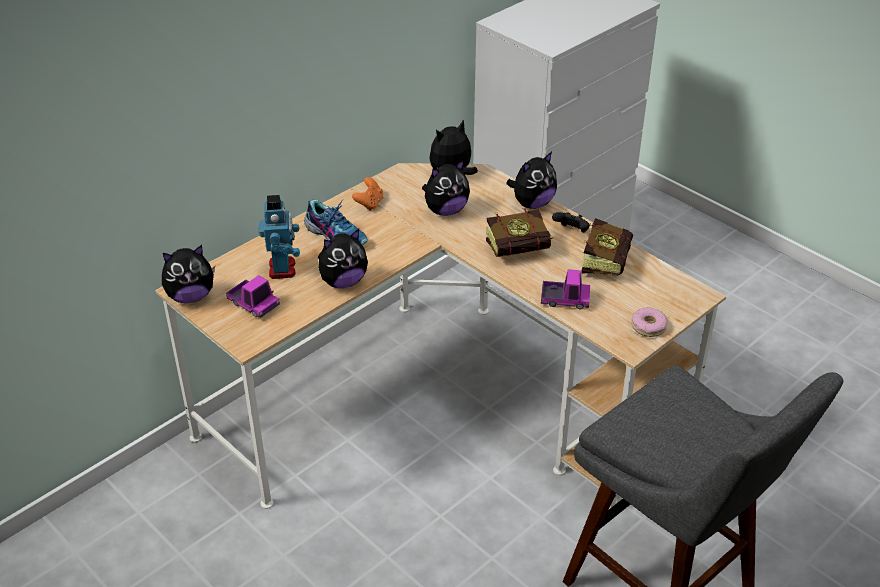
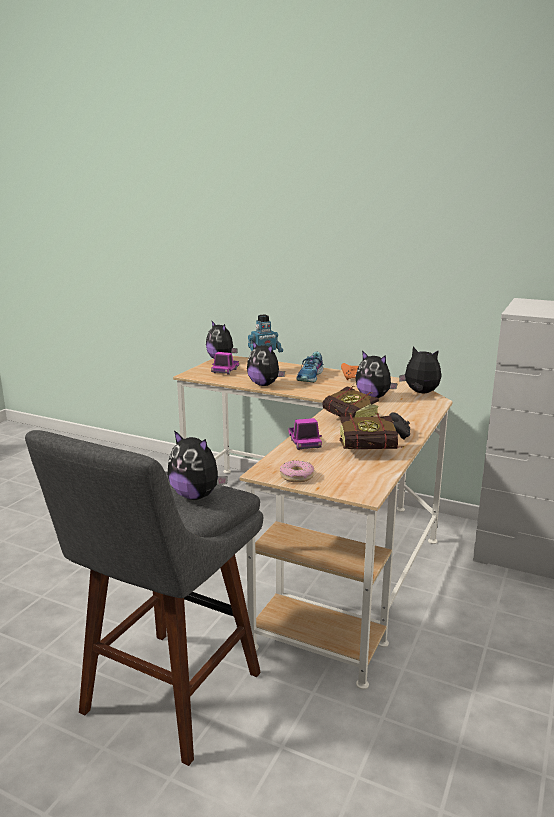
camera: 70 degrees right, 20 degrees down
plush toy [506,152,557,209] -> plush toy moved to [167,430,228,500]

